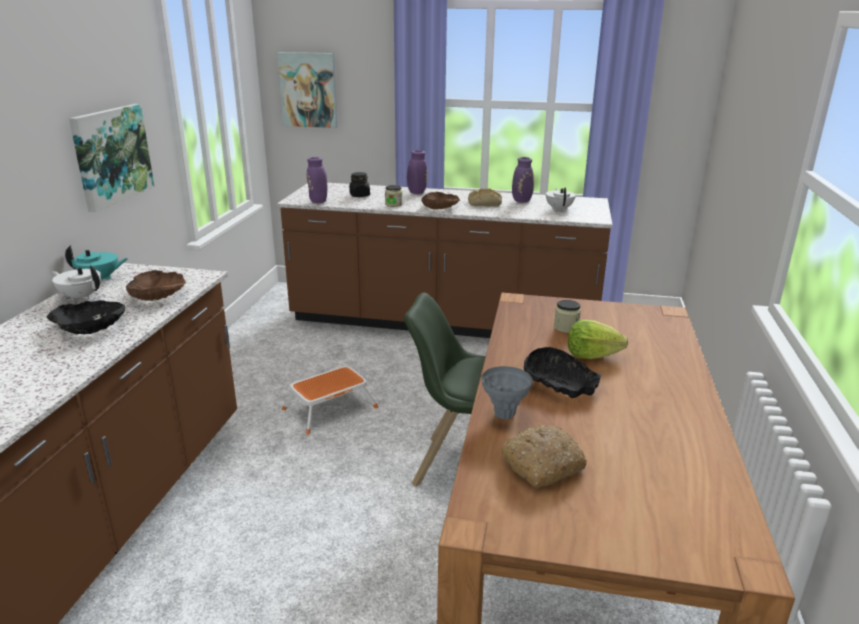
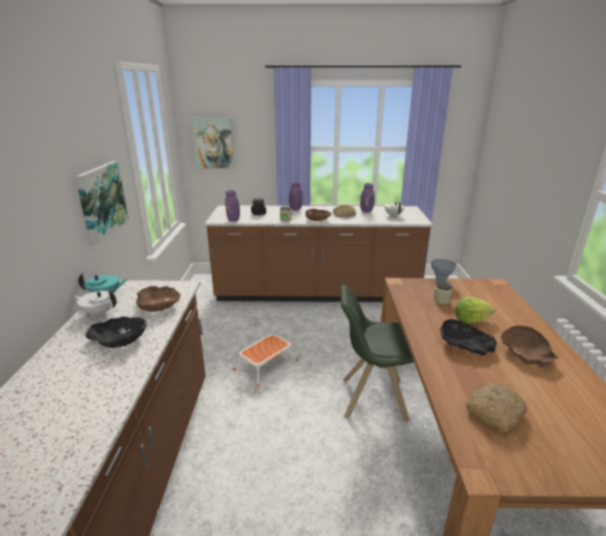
camera: 10 degrees left, 0 degrees up
grey vase [481,366,532,420] -> grey vase moved to [431,259,456,283]
none -> brown bowl [501,326,559,368]

